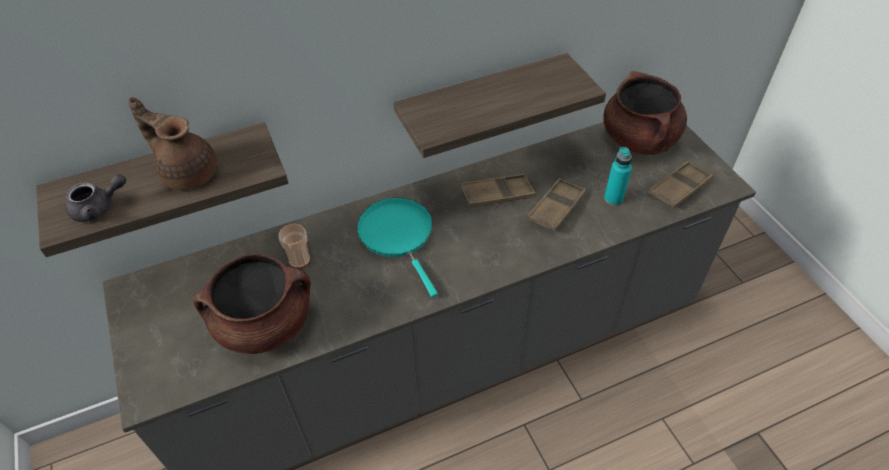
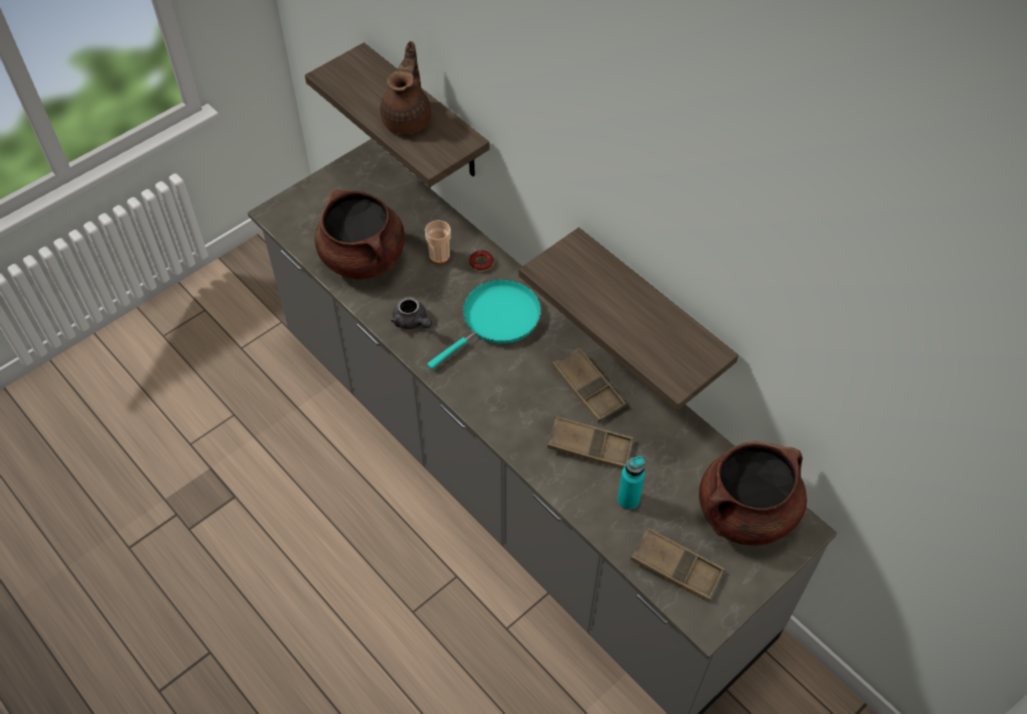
camera: 70 degrees right, 5 degrees up
grey teapot [66,174,126,222] -> grey teapot moved to [391,297,432,329]
none -> donut [469,250,494,271]

